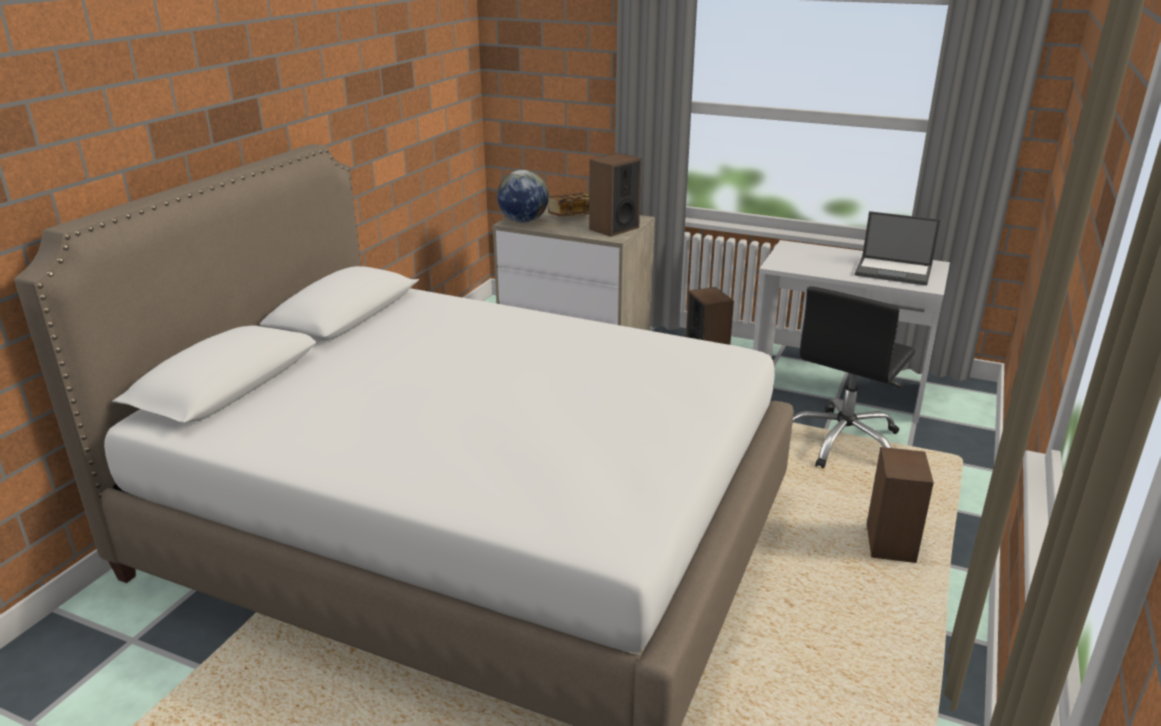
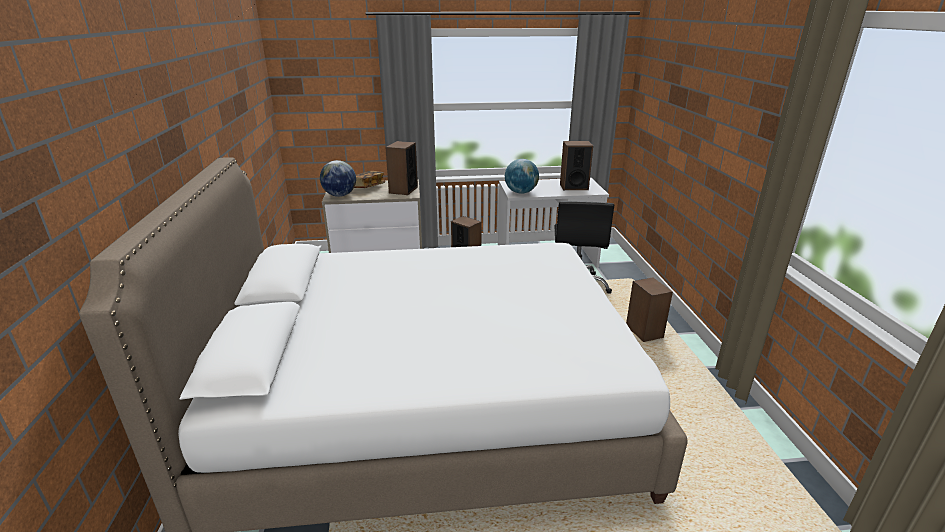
camera: 30 degrees left, 0 degrees up
laptop [855,211,941,286] -> speaker [560,141,593,190]
none -> globe [505,159,539,194]

